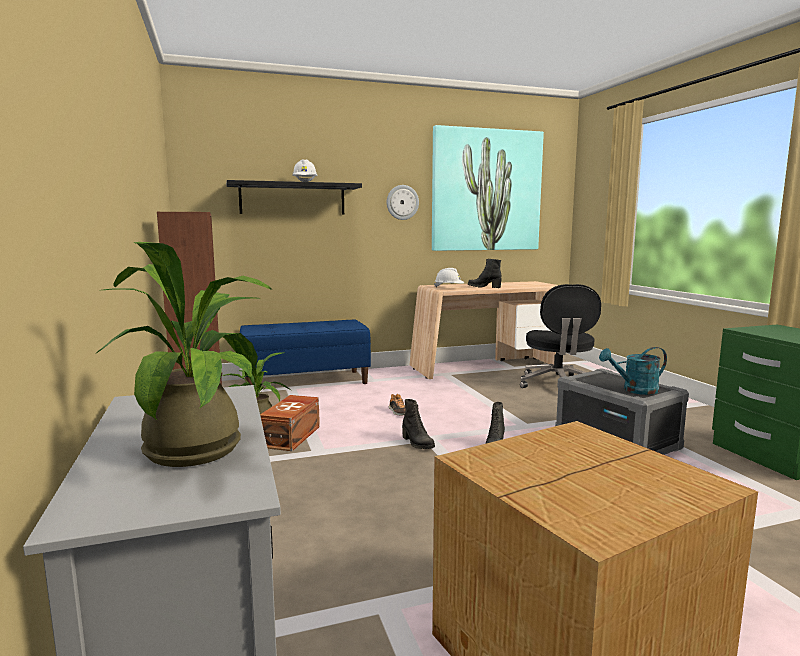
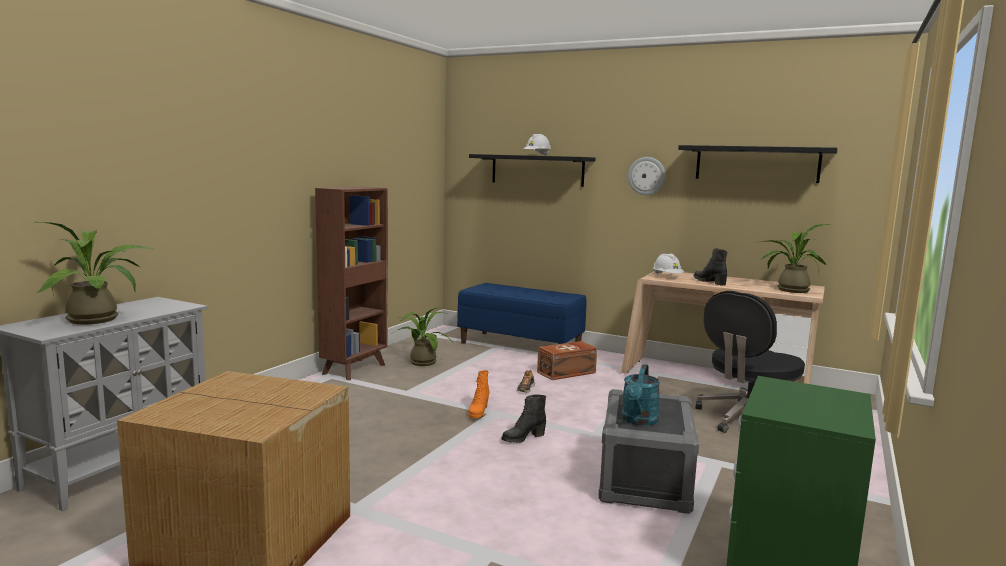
camera: 45 degrees right, 0 degrees up
brown storage box [260,395,320,451] -> brown storage box moved to [537,341,597,380]
black boot [402,399,435,449] -> orange boot [468,370,490,418]
picture [432,125,544,251] -> black shelf [678,145,838,183]
turquoise watering can [599,347,667,395] -> turquoise watering can turned 105 degrees counterclockwise [622,364,661,425]
none -> potted plant [755,224,832,293]

